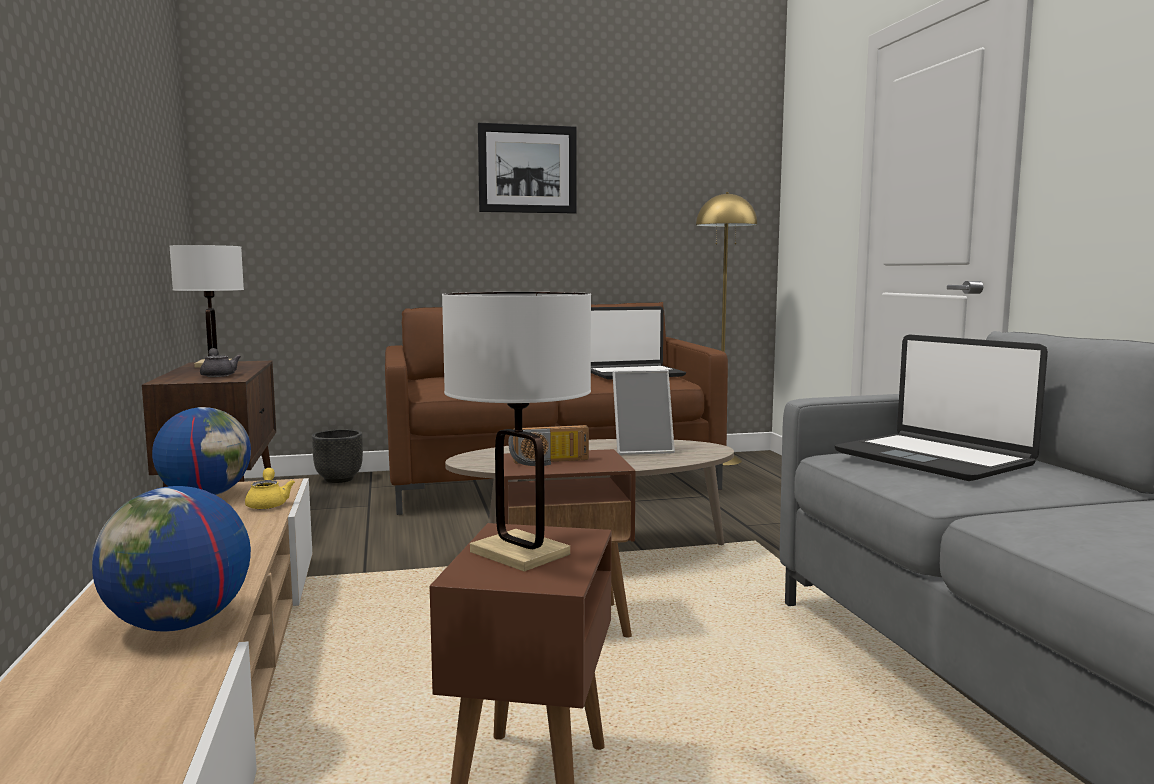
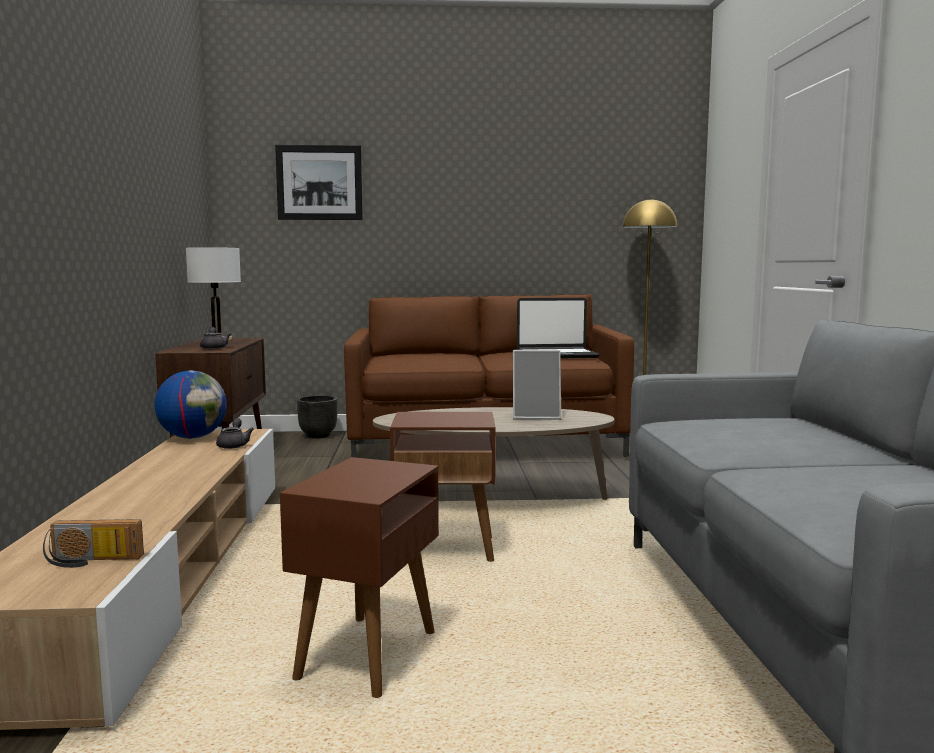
camera: 10 degrees right, 0 degrees up
globe [92,486,251,631] -> none
yellow teapot [245,468,295,509] -> grey teapot [216,418,254,449]
white table lamp [442,292,591,572] -> none
picture [478,123,577,213] -> picture moved to [275,145,363,220]
radio [508,425,589,466] -> radio moved to [43,519,144,568]
laptop [835,334,1048,481] -> none

